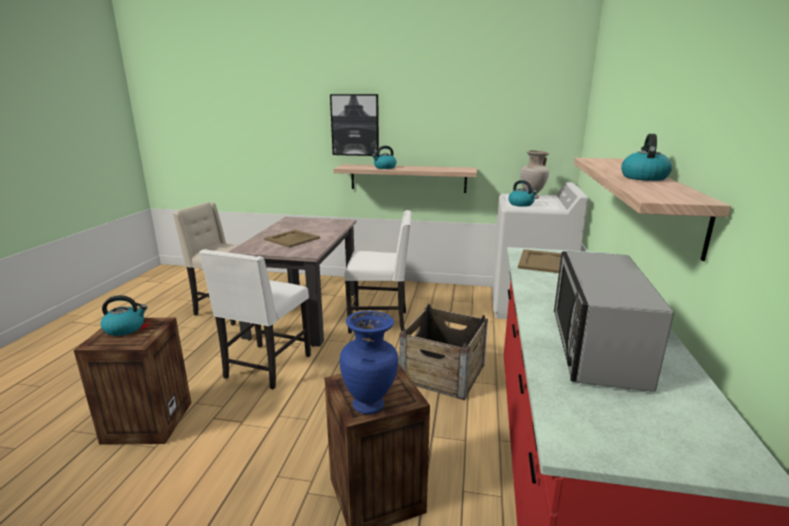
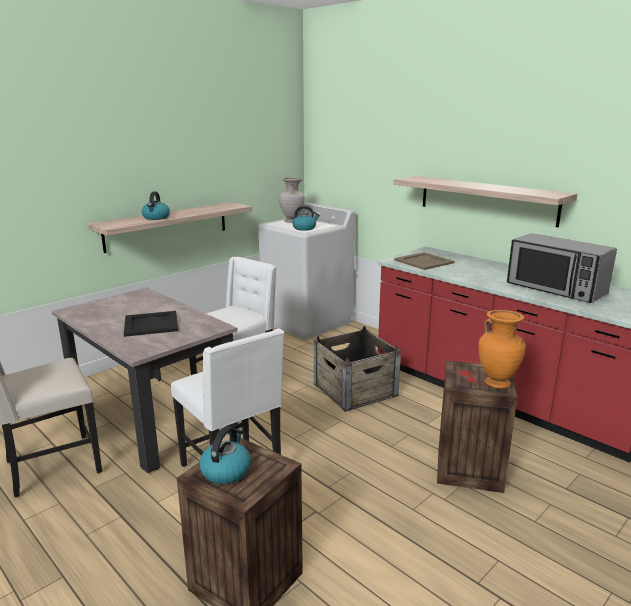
camera: 55 degrees left, 0 degrees up
beige tray [264,230,320,248] -> black tray [124,311,178,337]
picture [330,94,379,156] -> none
blue vase [340,311,398,414] -> orange vase [478,310,526,389]
kettle [621,134,672,181] -> none

